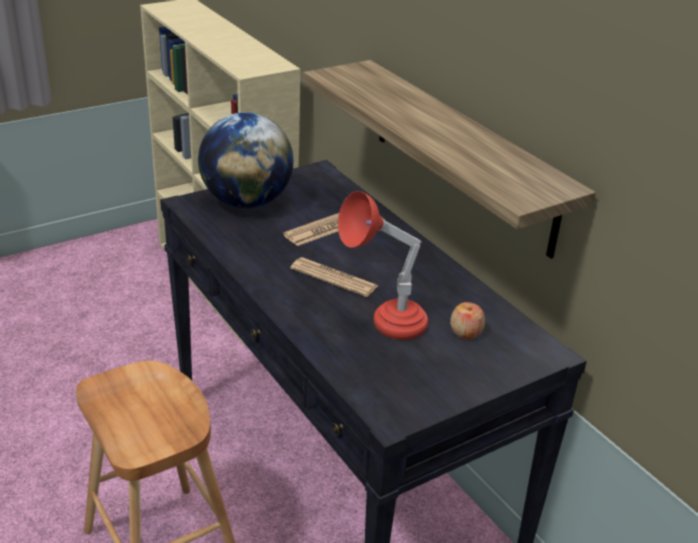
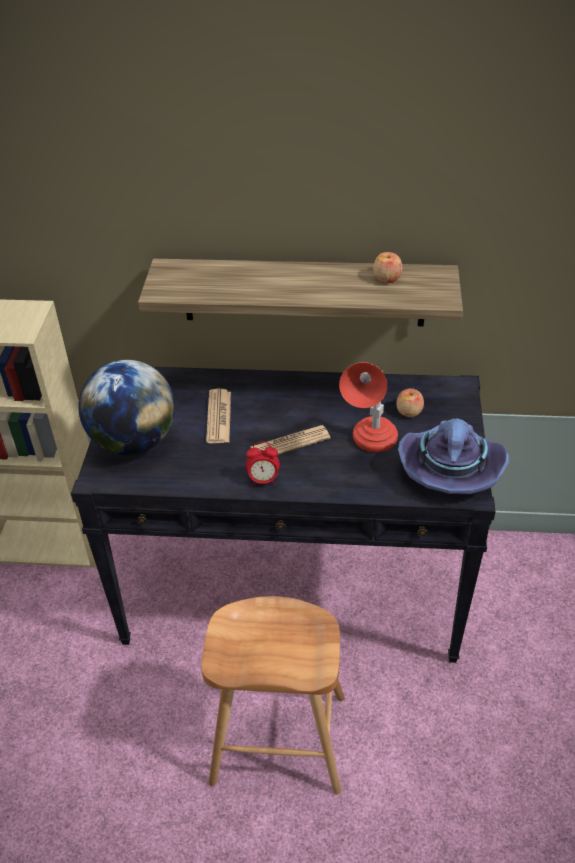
camera: 50 degrees left, 10 degrees up
none -> alarm clock [246,442,280,486]
none -> apple [373,252,402,283]
none -> purple hat [398,418,509,494]

